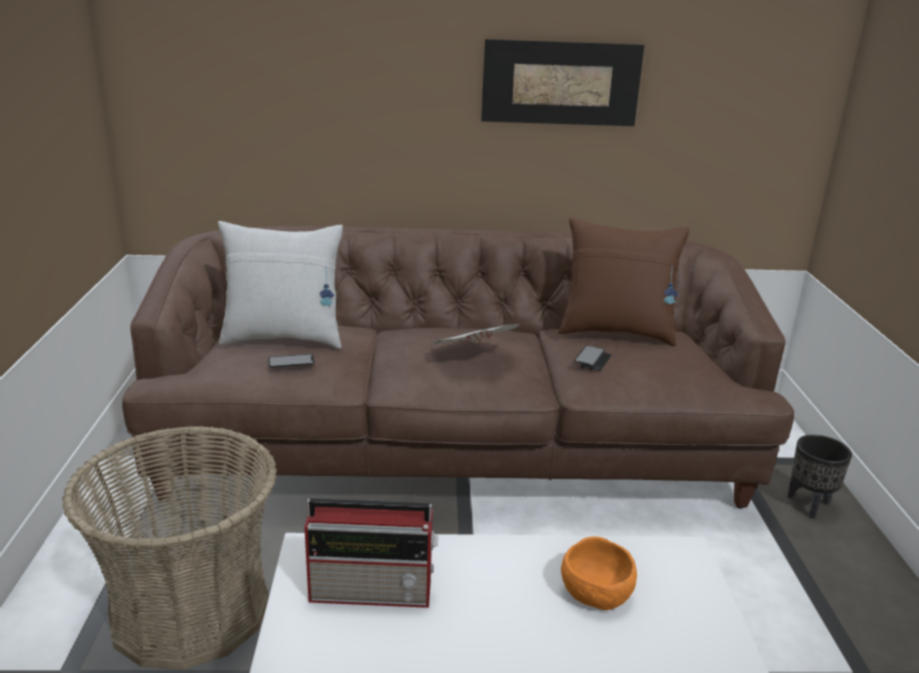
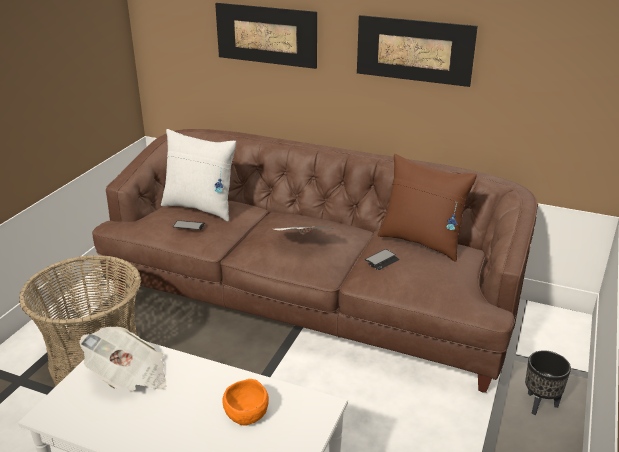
camera: 25 degrees right, 5 degrees up
radio [305,498,438,608] -> newspaper [79,327,166,391]
none -> picture [215,3,317,69]

